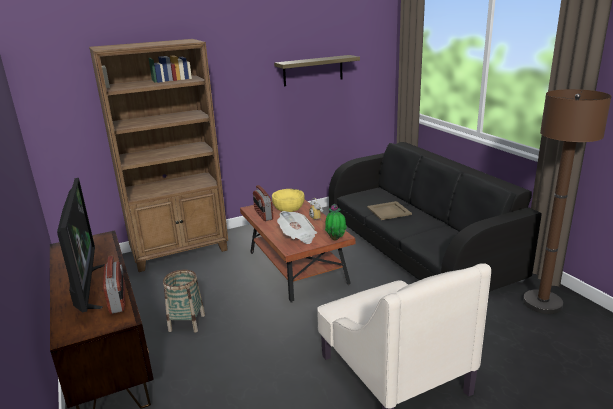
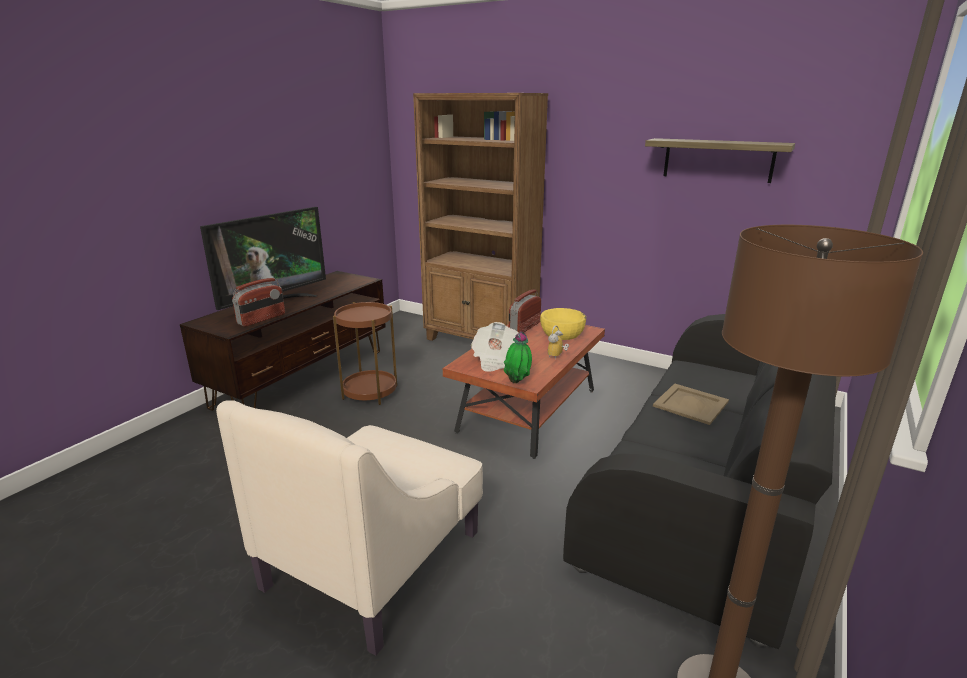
camera: 55 degrees right, 0 degrees up
basket [163,270,205,333] -> brown side table [333,302,397,405]

